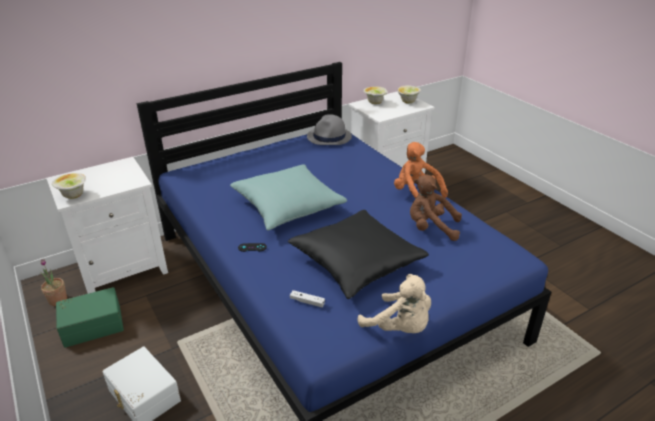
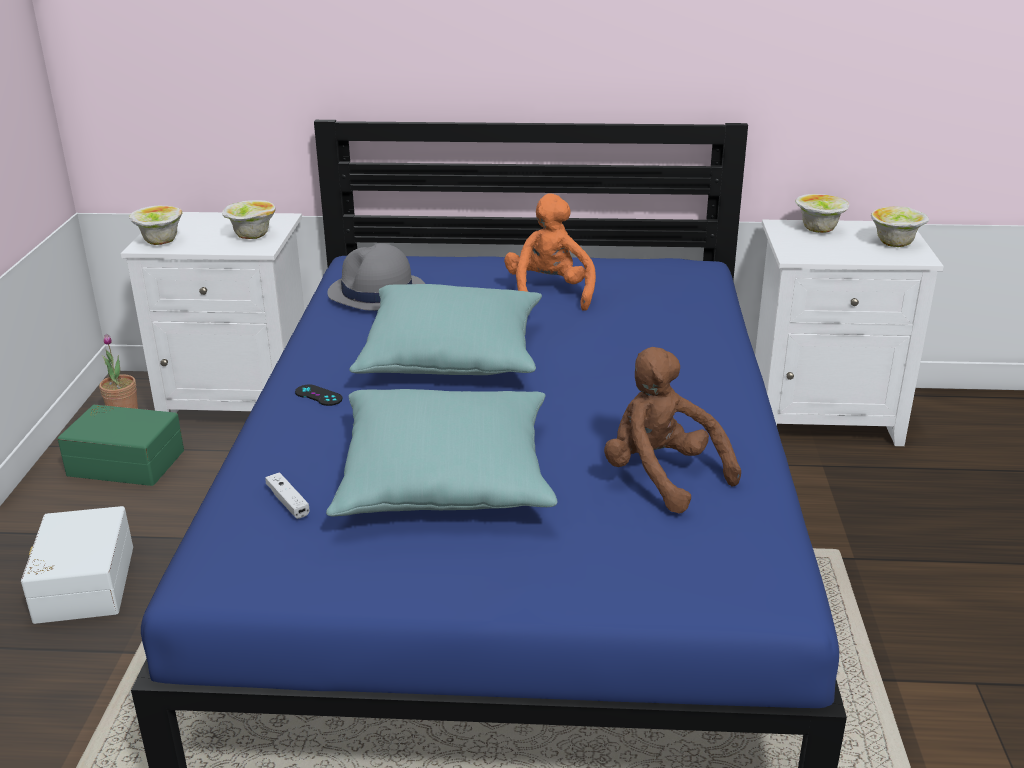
camera: 35 degrees right, 5 degrees down
black pillow [288,210,429,299] -> turquoise pillow [326,389,558,517]
grey hat [307,114,352,145] -> grey hat moved to [327,243,425,311]
beige plush toy [358,274,431,333] -> none
orange plush toy [394,142,448,199] -> orange plush toy moved to [504,193,596,311]
none -> bowl [222,200,276,239]

